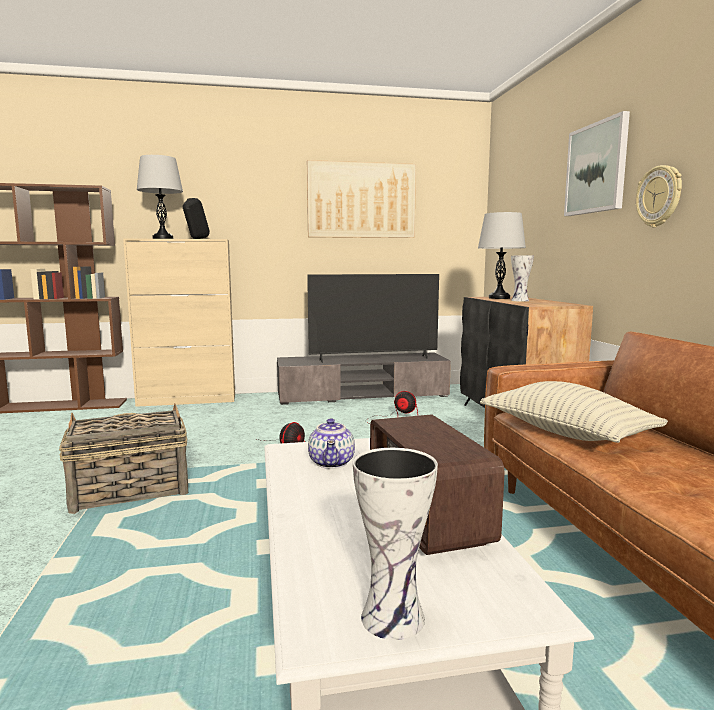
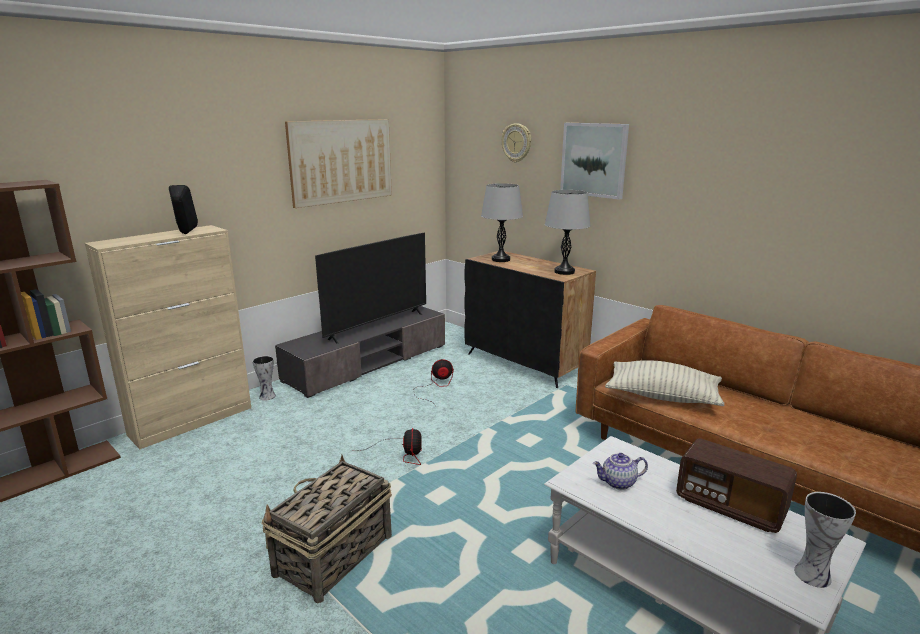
camera: 35 degrees left, 10 degrees up
grey table lamp [137,155,183,239] -> grey table lamp moved to [545,190,591,275]
teapot [308,418,355,469] -> teapot turned 120 degrees clockwise [593,453,648,490]
vase [511,256,534,302] -> vase moved to [252,356,276,401]
wall clock [636,165,682,227] -> wall clock moved to [501,123,531,162]

